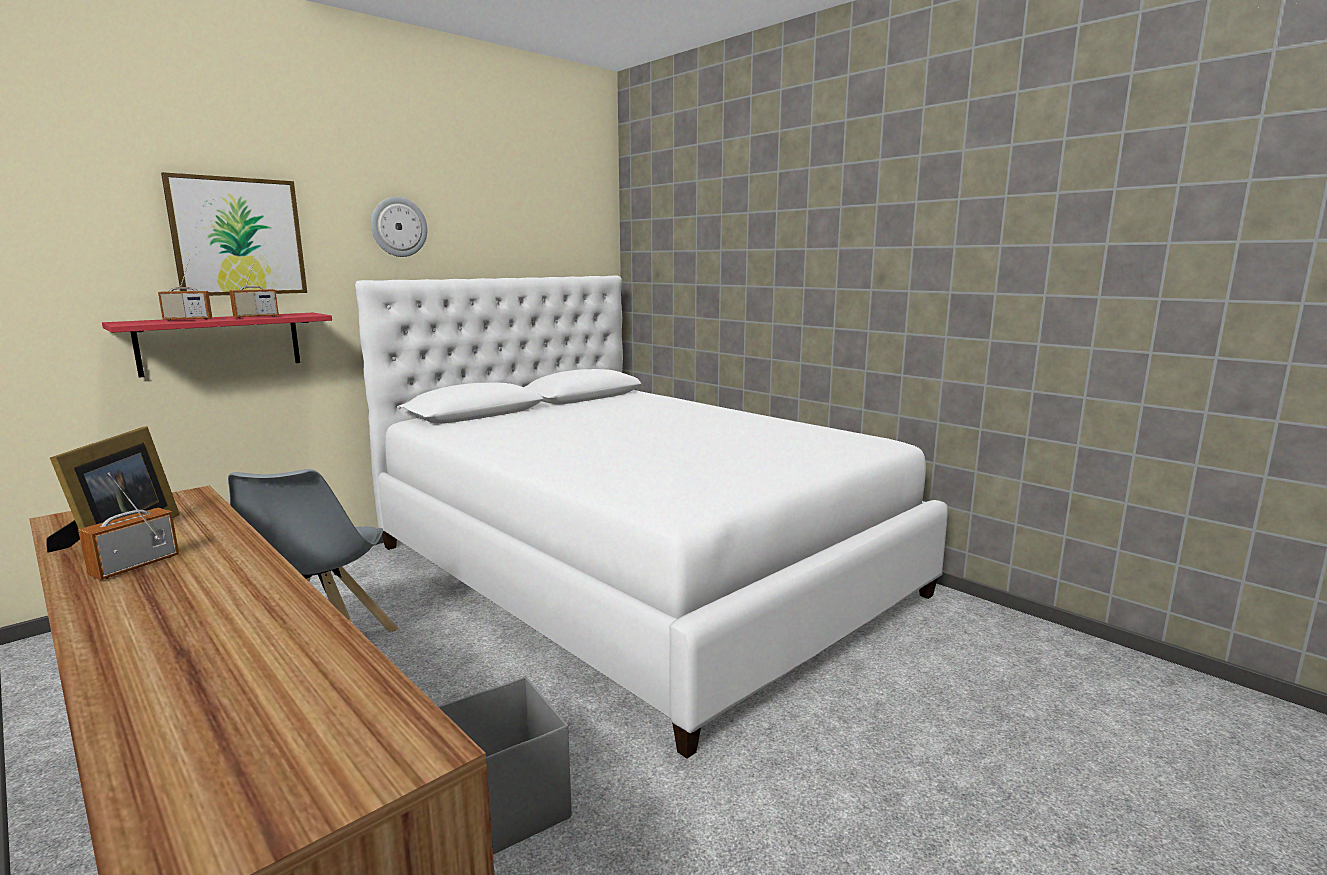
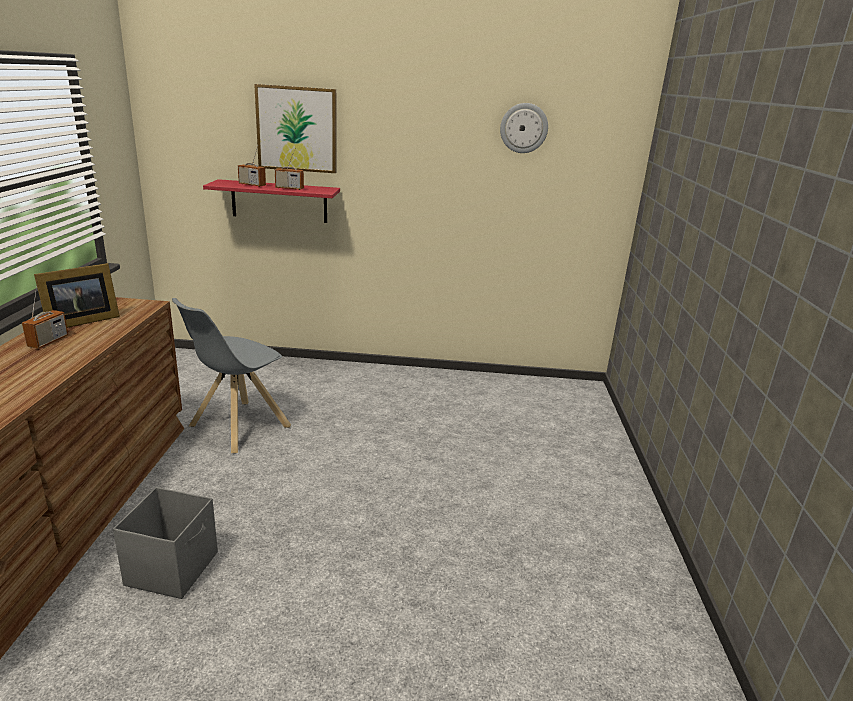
camera: 45 degrees right, 10 degrees up
radio [78,473,179,580] -> radio turned 120 degrees clockwise [22,286,68,349]
white bed [355,275,948,759] -> none
wall clock [371,197,427,257] -> wall clock moved to [500,103,548,153]

